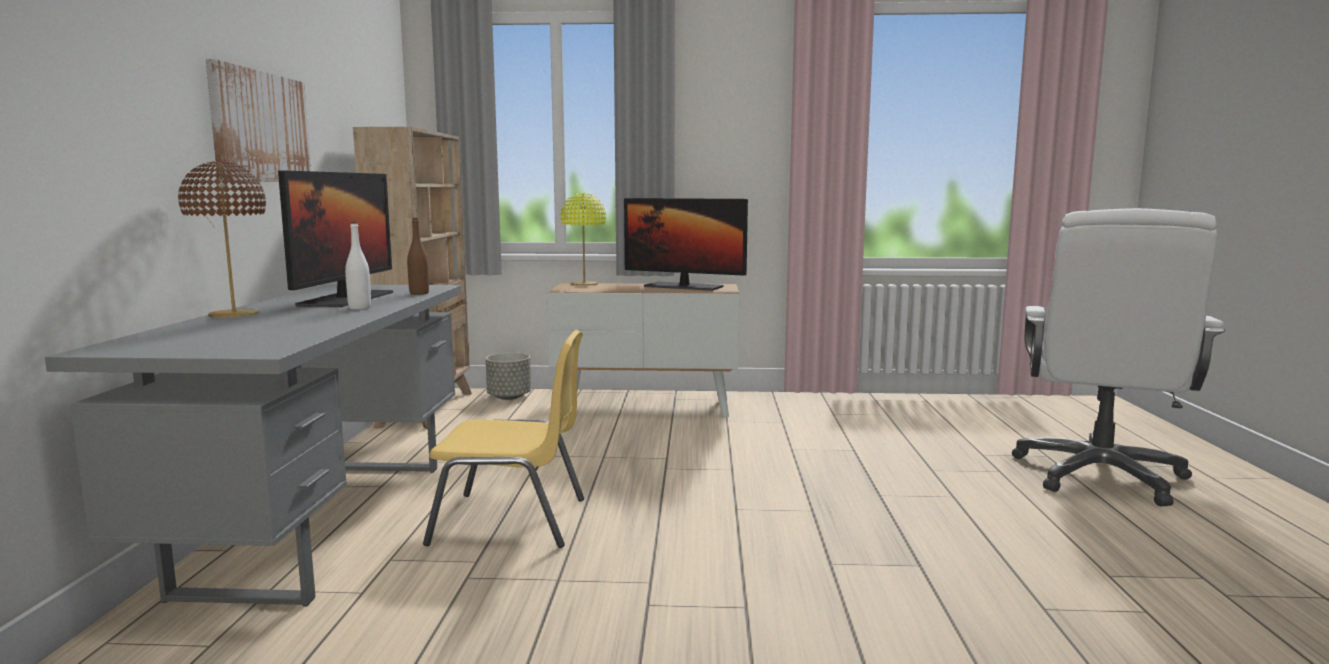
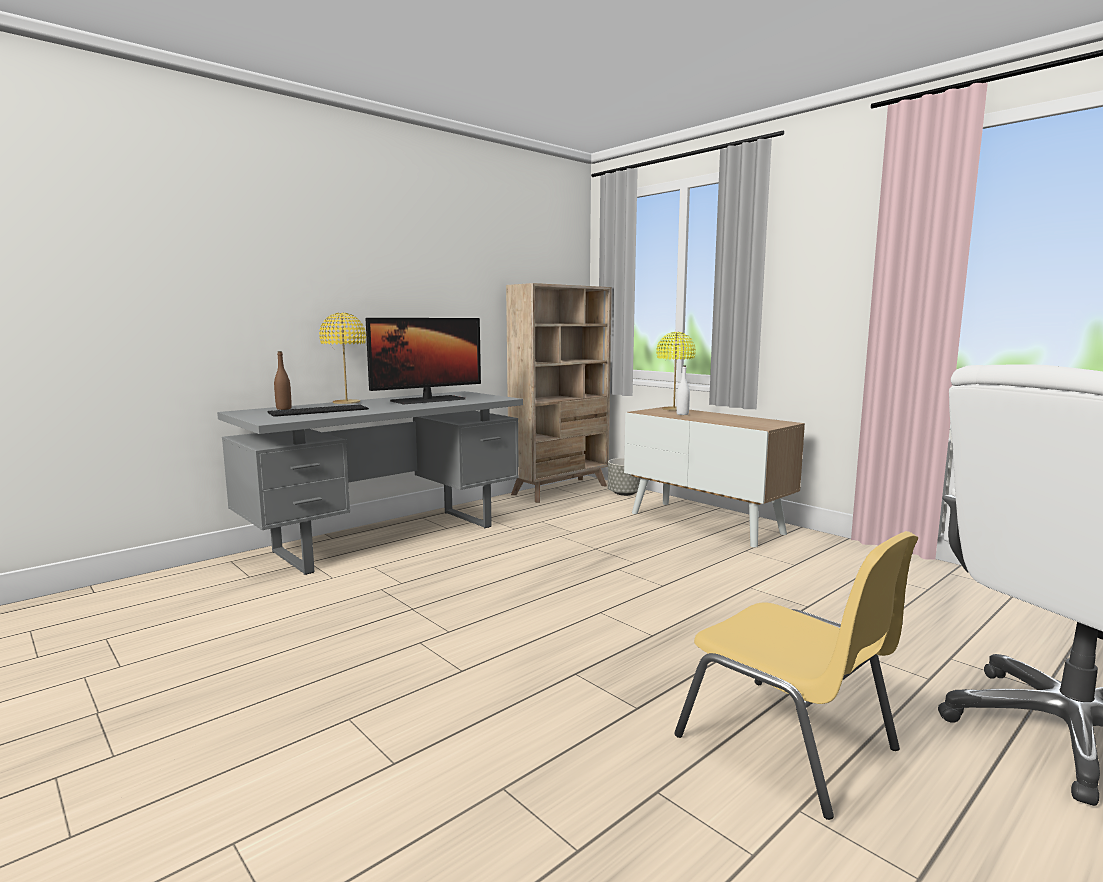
camera: 45 degrees right, 0 degrees up
brown table lamp [178,161,266,318] -> yellow table lamp [319,313,366,404]
picture [206,59,311,182] -> none
white bottle [345,222,371,309] -> white bottle moved to [676,366,690,415]
brown bottle [407,218,429,295] -> brown bottle moved to [274,351,292,410]
yellow chair [423,330,584,548] -> yellow chair moved to [674,531,918,820]
monitor [624,198,748,291] -> none
none -> keyboard [267,405,369,417]

